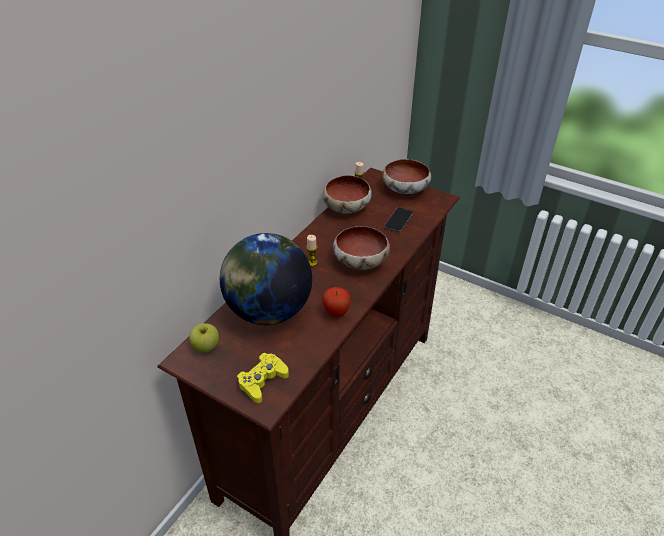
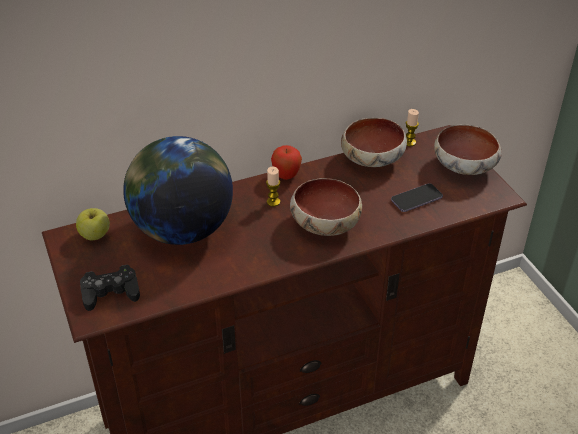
camera: 35 degrees right, 0 degrees up
yellow game controller [237,353,289,403] -> black game controller [80,265,140,311]
apple [322,287,351,317] -> apple moved to [271,145,302,180]

